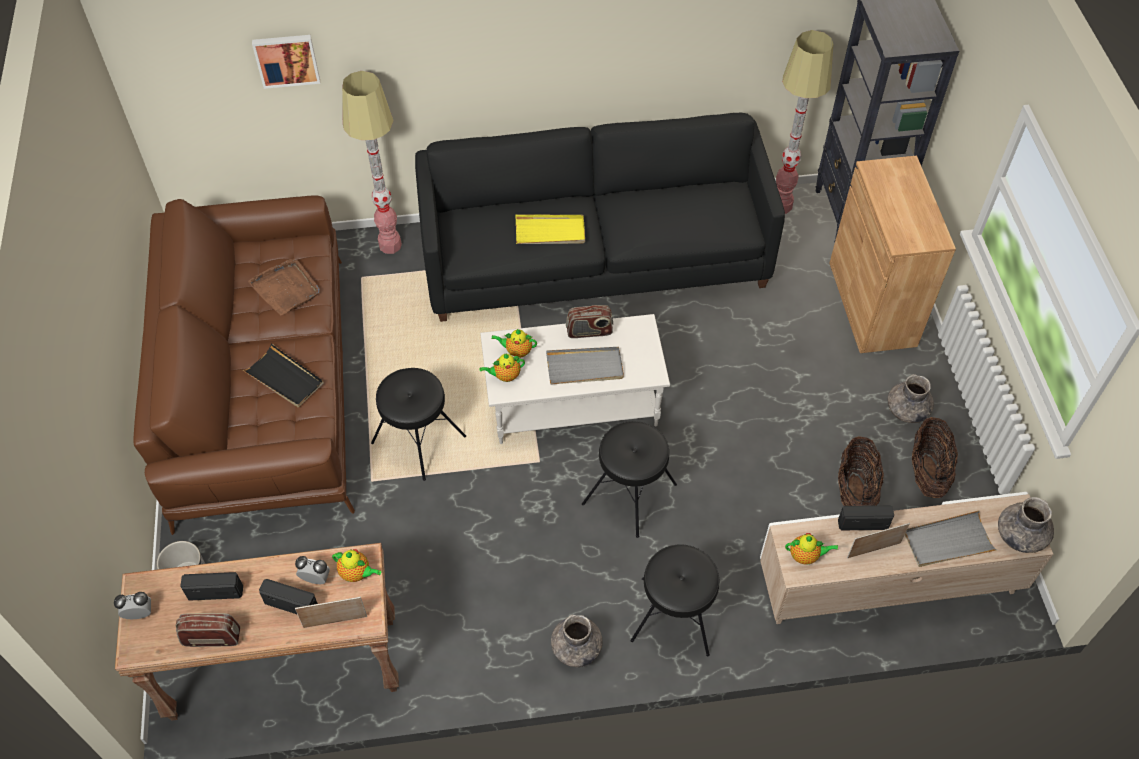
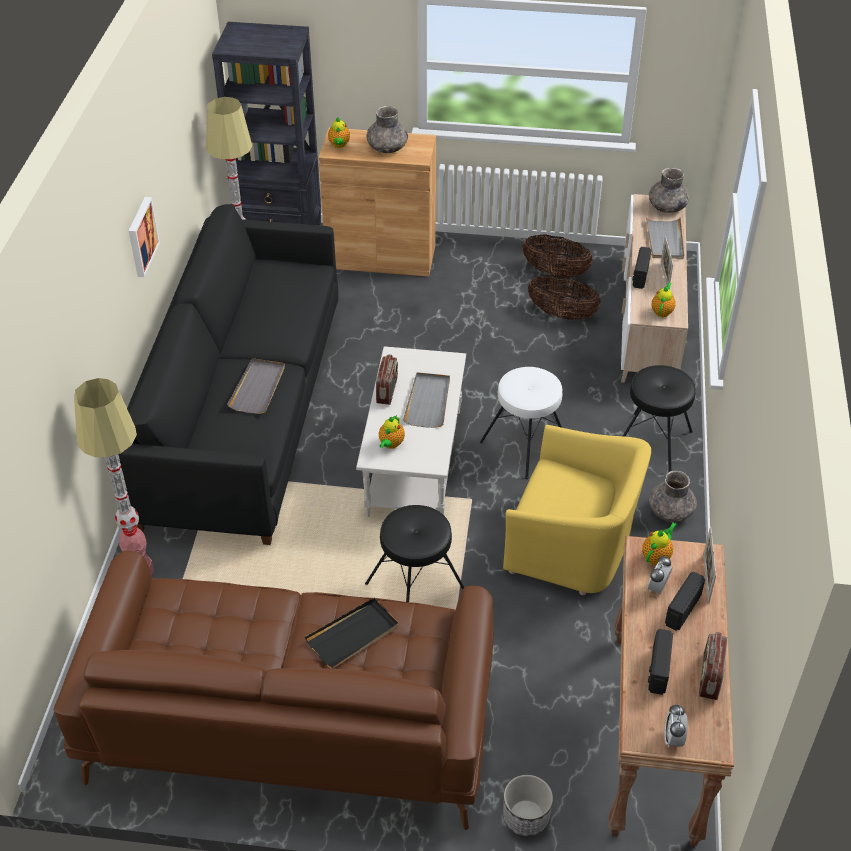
camera: 75 degrees left, 10 degrees down
brown tray [248,259,319,315] -> none
picture [252,35,320,89] -> picture moved to [129,197,160,277]
teapot [479,354,525,382] -> teapot moved to [328,117,350,148]
yellow tray [515,214,585,244] -> grey tray [227,358,285,414]
black stool [582,421,677,538] -> white stool [480,367,563,480]
grey vase [888,374,934,423] -> grey vase moved to [366,106,408,153]
none -> yellow armchair [503,425,651,595]

